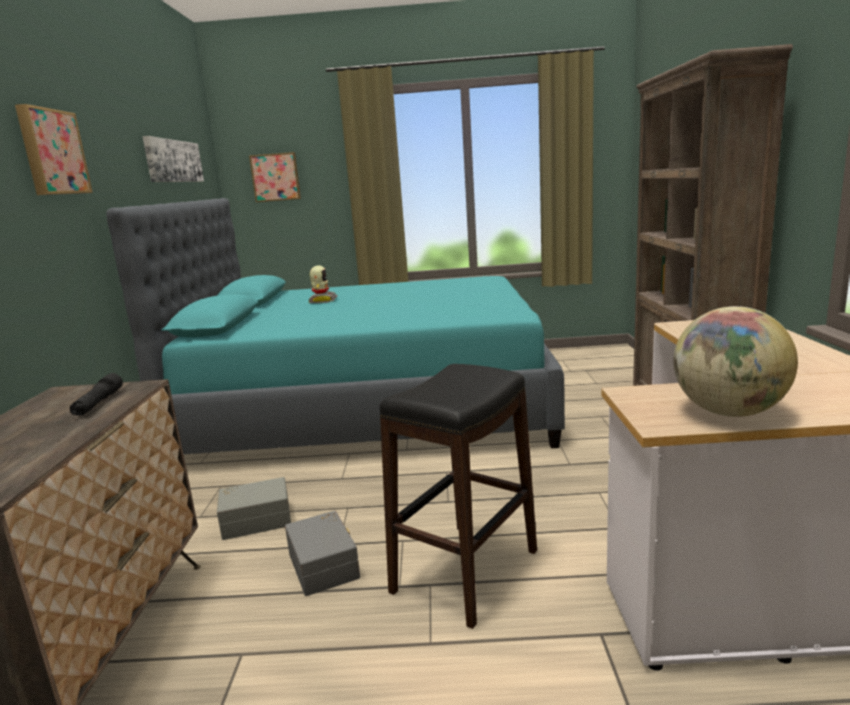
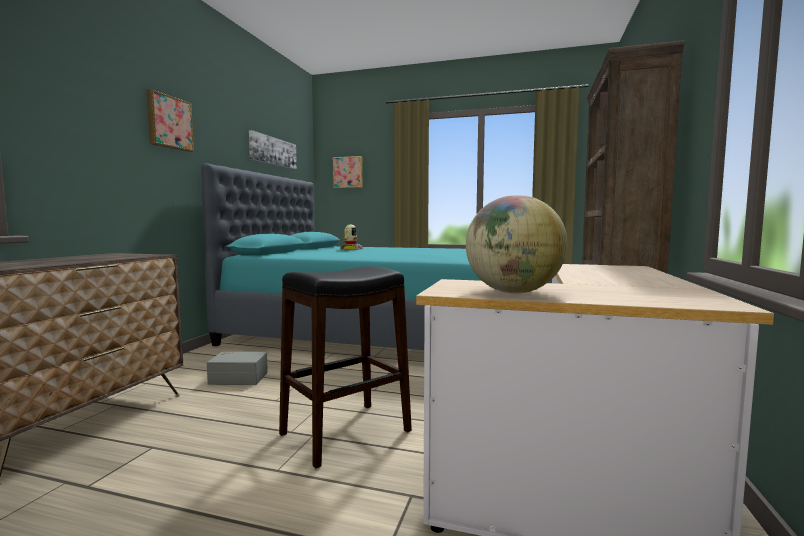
camera: 15 degrees right, 10 degrees down
black flashlight [70,373,123,416] -> none
grey storage box [285,511,360,596] -> none

